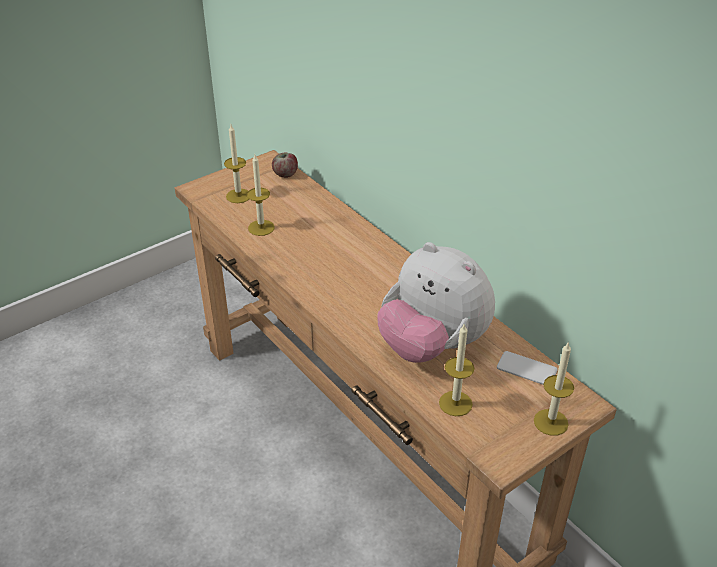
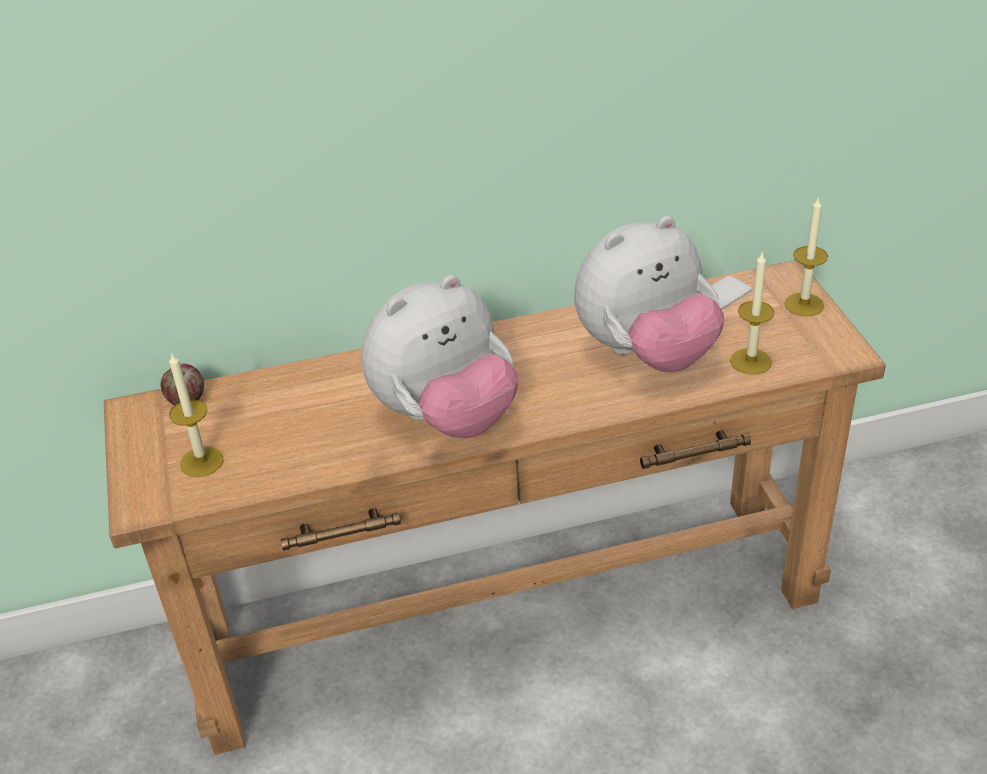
camera: 65 degrees left, 0 degrees up
candle [247,155,275,236] -> none
none -> plush toy [361,275,518,438]

